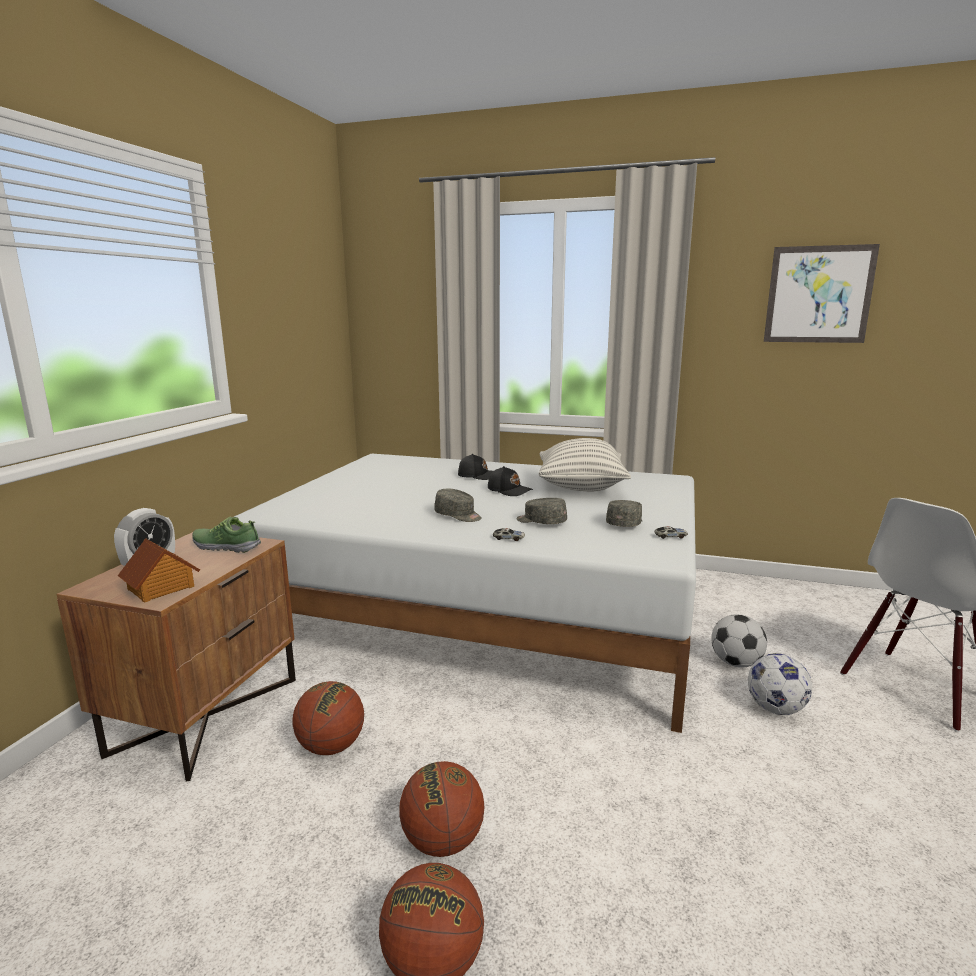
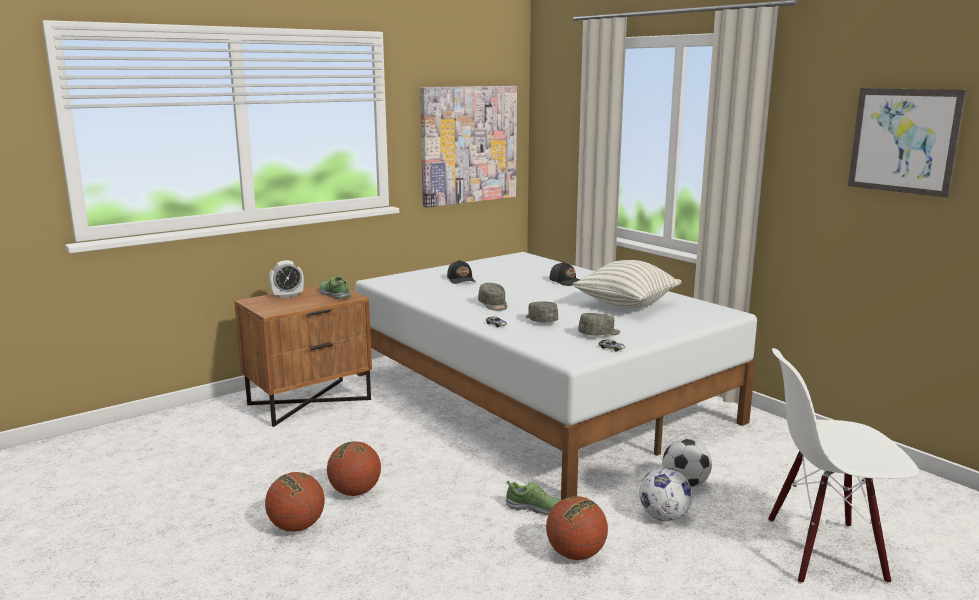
camera: 35 degrees right, 0 degrees up
toy house [118,538,200,602] -> none
basketball [293,681,364,755] -> basketball moved to [546,496,608,560]
black cap [488,466,533,496] -> black cap moved to [447,260,476,284]
none -> picture [420,86,517,208]
none -> shoe [505,480,563,516]

